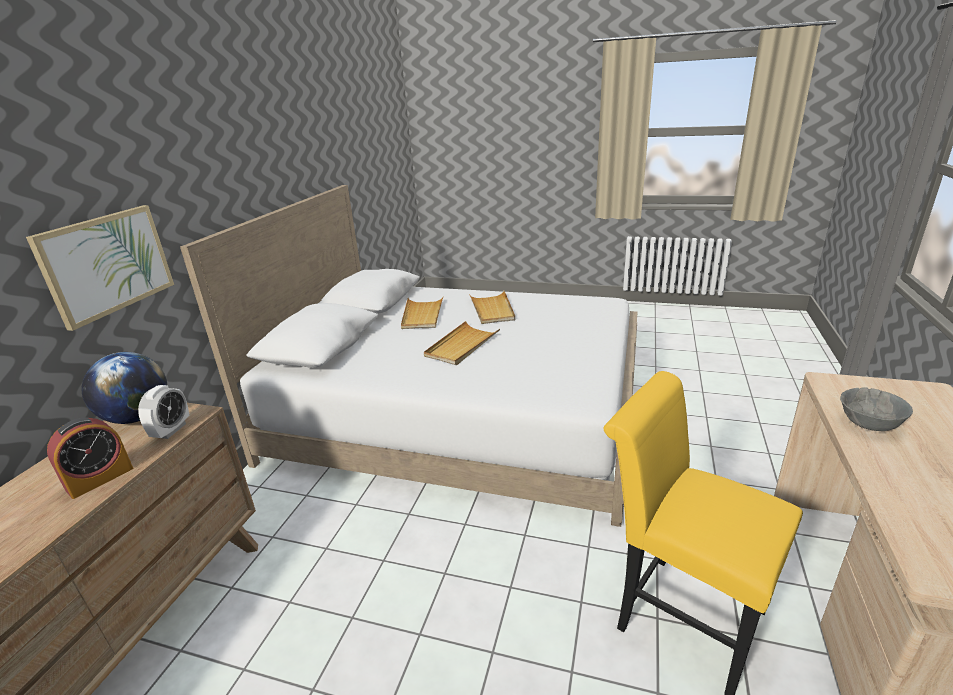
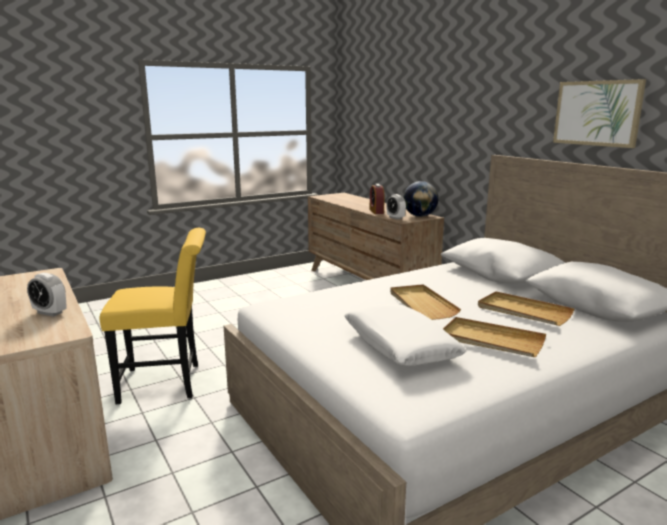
camera: 130 degrees right, 10 degrees down
picture [26,205,174,331] -> picture moved to [553,79,646,148]
grey bowl [840,387,913,431] -> alarm clock [27,273,66,317]
none -> white pillow [344,304,466,366]

